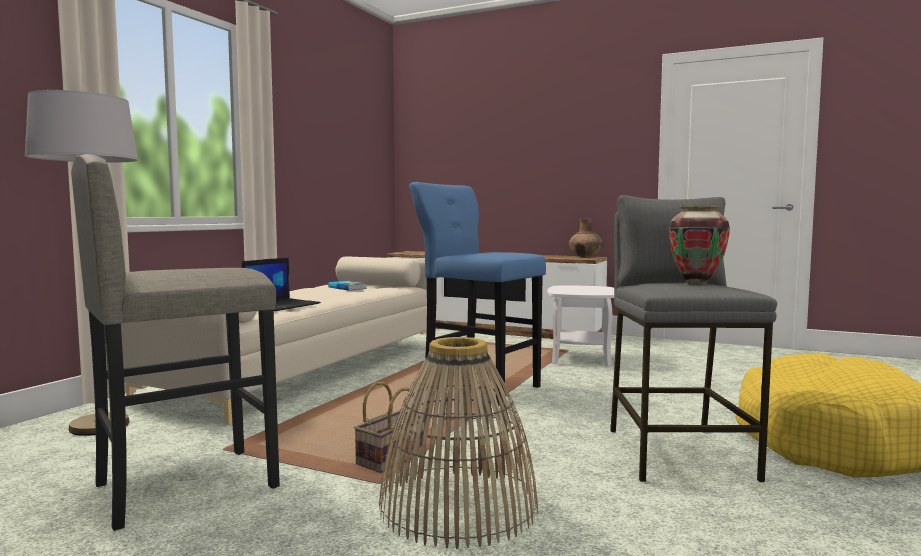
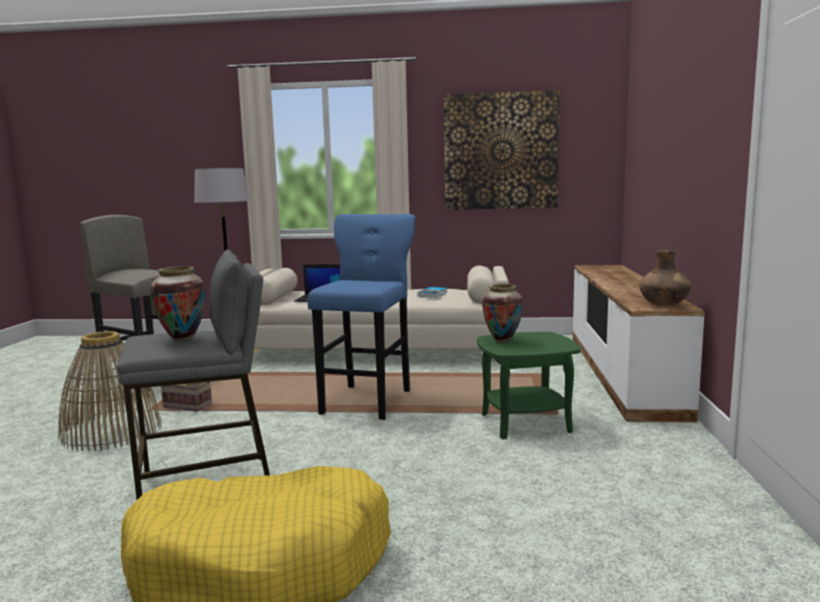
camera: 70 degrees right, 5 degrees up
white side table [547,286,614,366] -> green side table [477,332,581,440]
none -> picture [444,90,560,210]
none -> vase [482,284,523,343]

